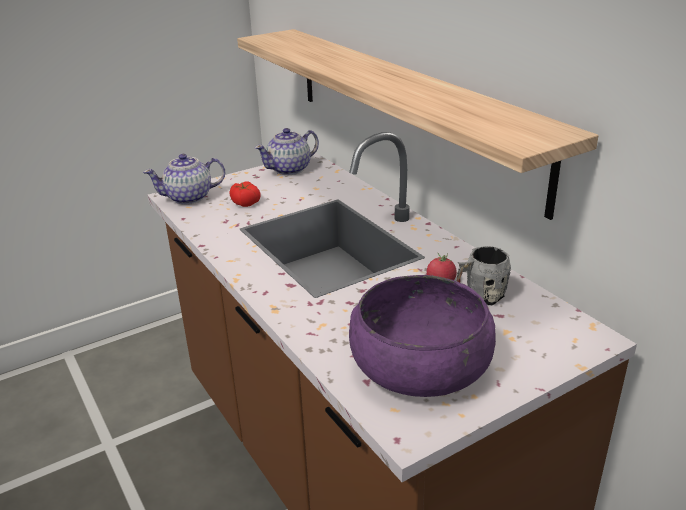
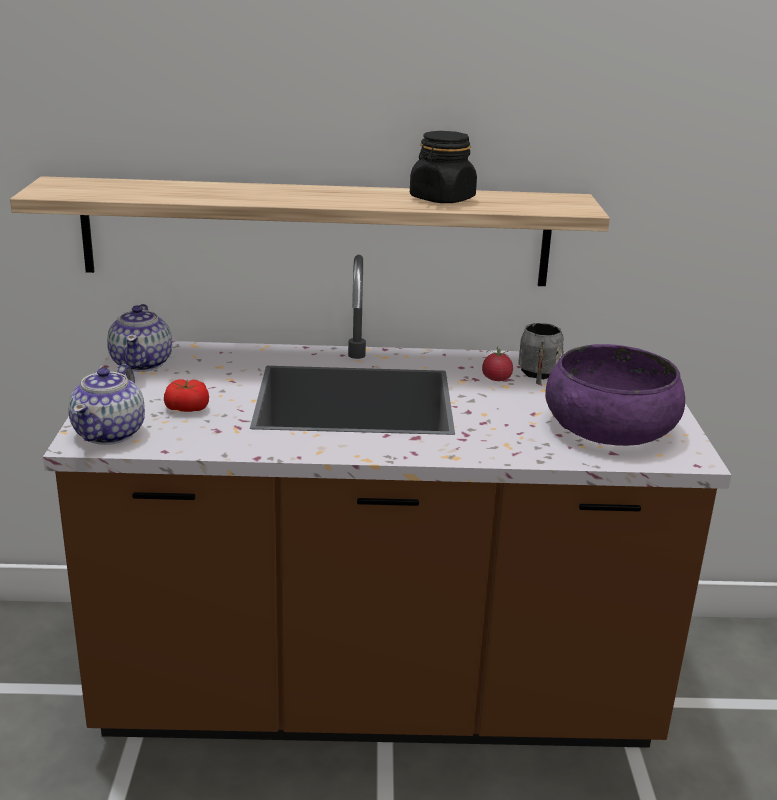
camera: 60 degrees left, 5 degrees down
none -> black jar [410,131,477,203]

